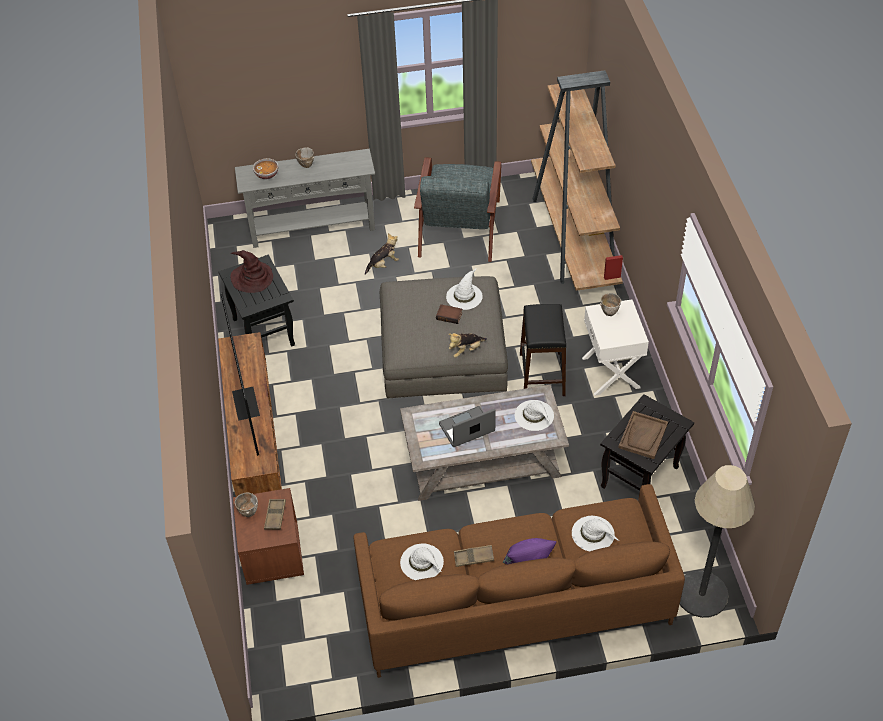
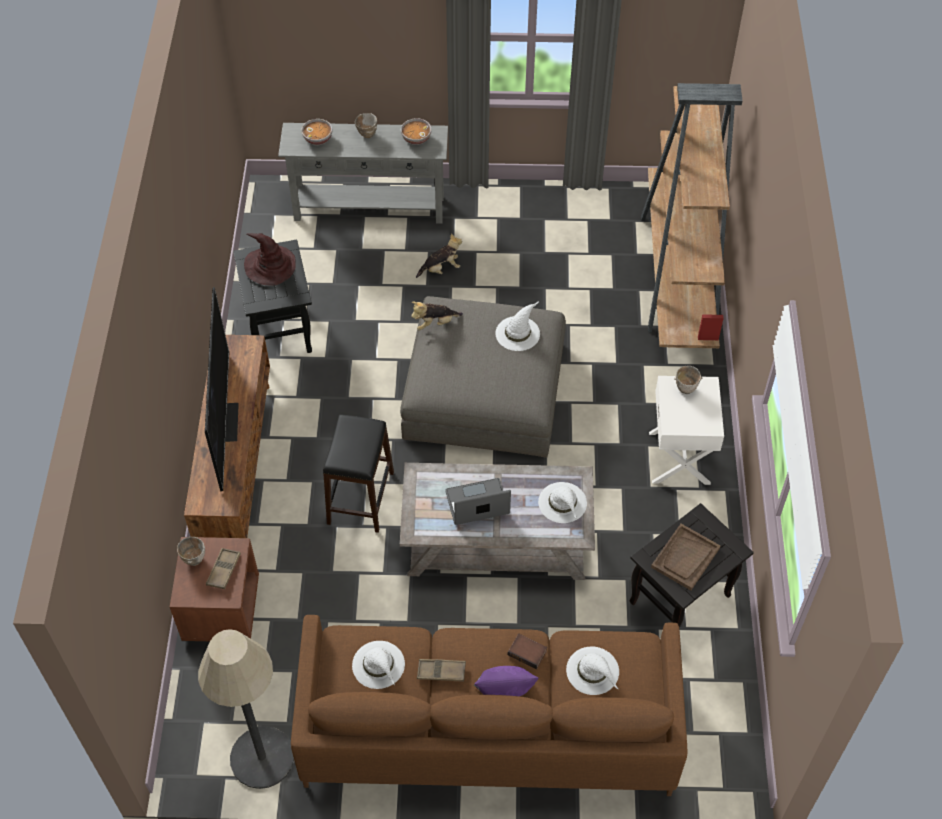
camera: 10 degrees right, 5 degrees up
grey armchair [414,157,502,262] -> none
book [436,304,463,324] -> book moved to [507,633,547,669]
plush toy [448,333,487,358] -> plush toy moved to [411,301,463,331]
black stool [520,304,566,396] -> black stool moved to [323,415,394,533]
floor lamp [680,465,755,618] -> floor lamp moved to [198,629,294,789]
none -> bowl [401,118,432,145]

